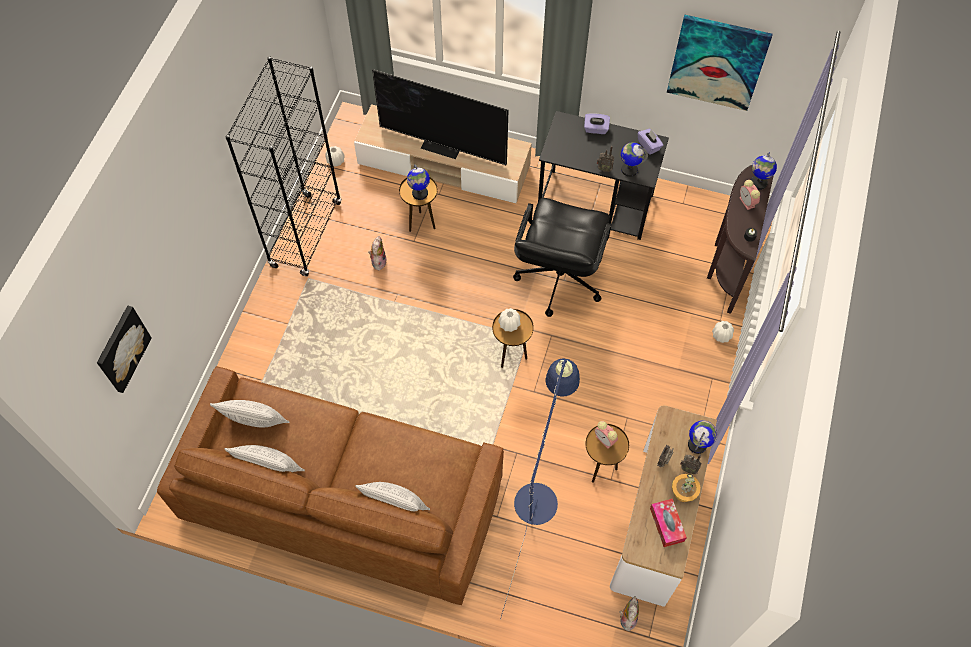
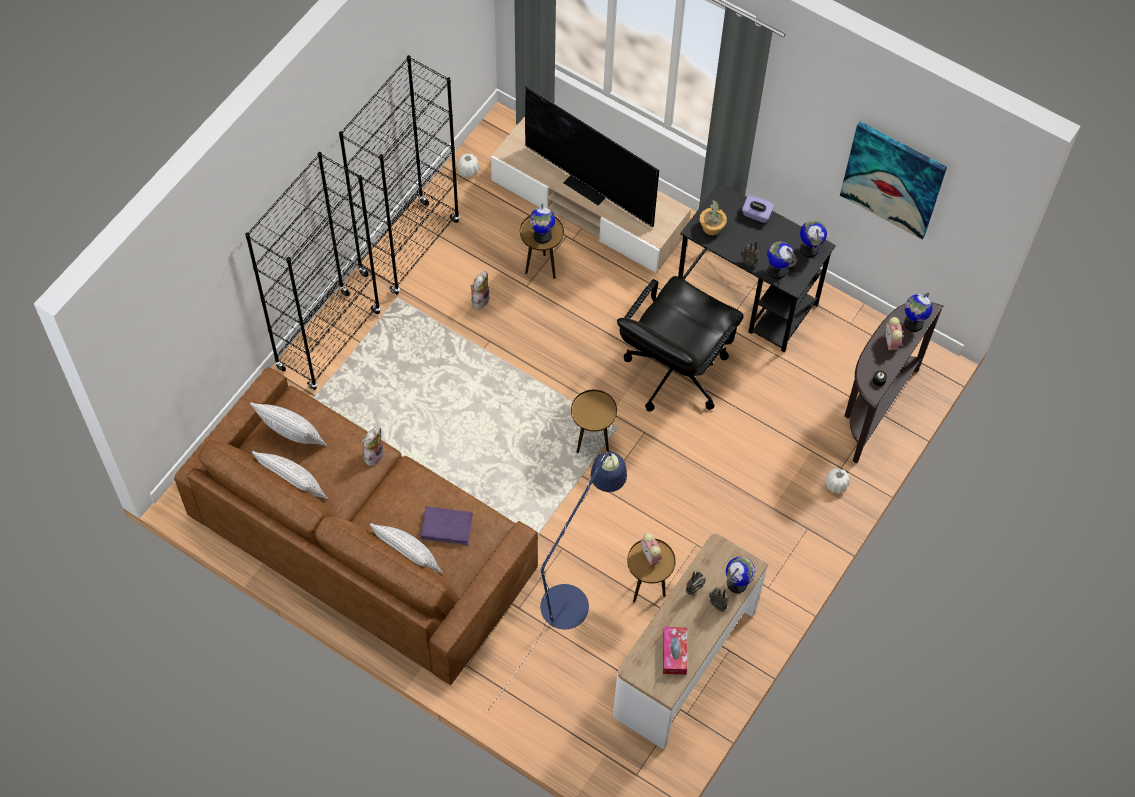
camera: 15 degrees right, 0 degrees up
picture [97,306,151,393] -> none
white vase [498,308,520,332] -> none
plush toy [620,596,639,631] -> plush toy moved to [362,426,384,466]
purple tissue box [638,129,663,155] -> globe [800,220,827,257]
potted plant [672,474,701,502] -> potted plant moved to [700,200,727,235]
none -> black bookcase [245,152,381,391]
none -> purple book [420,506,473,545]

